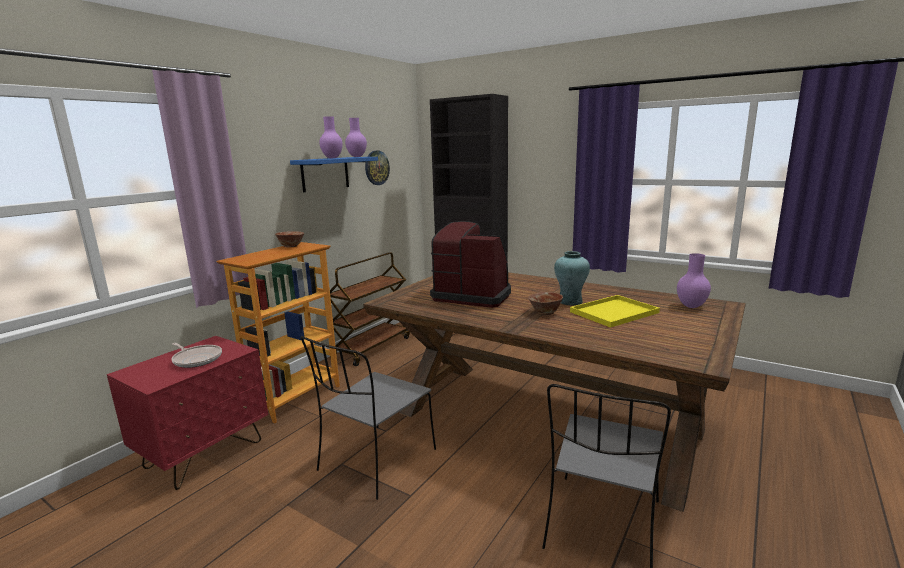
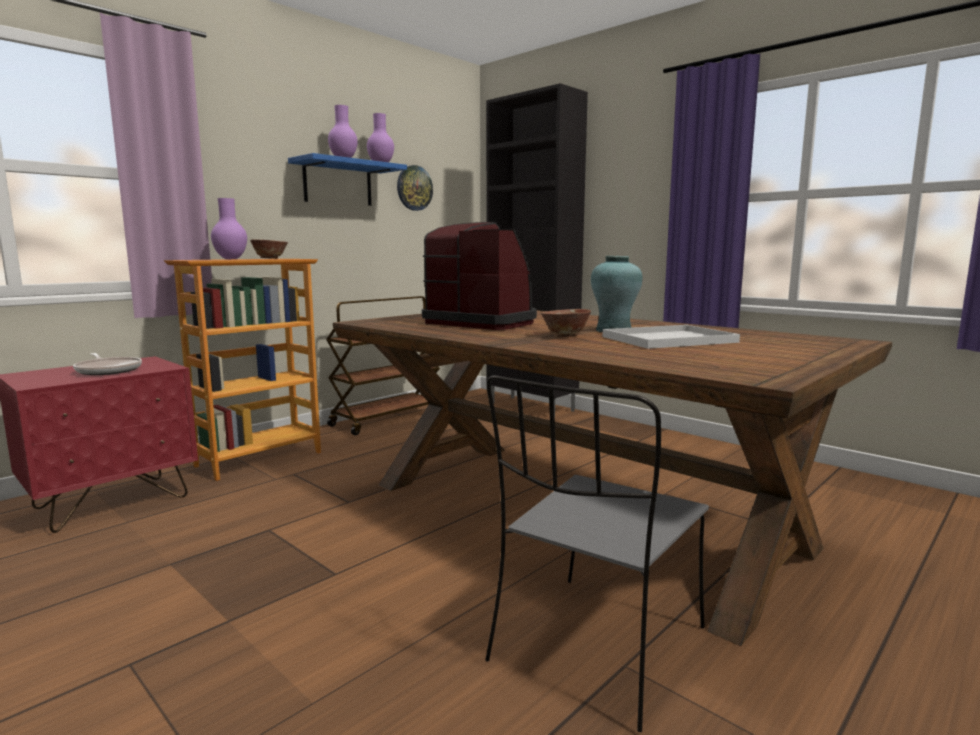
camera: 10 degrees right, 5 degrees down
grey chair [300,336,436,500] -> none
yellow tray [570,295,660,328] -> white tray [602,325,740,349]
purple vase [677,253,711,308] -> purple vase moved to [211,198,247,259]

